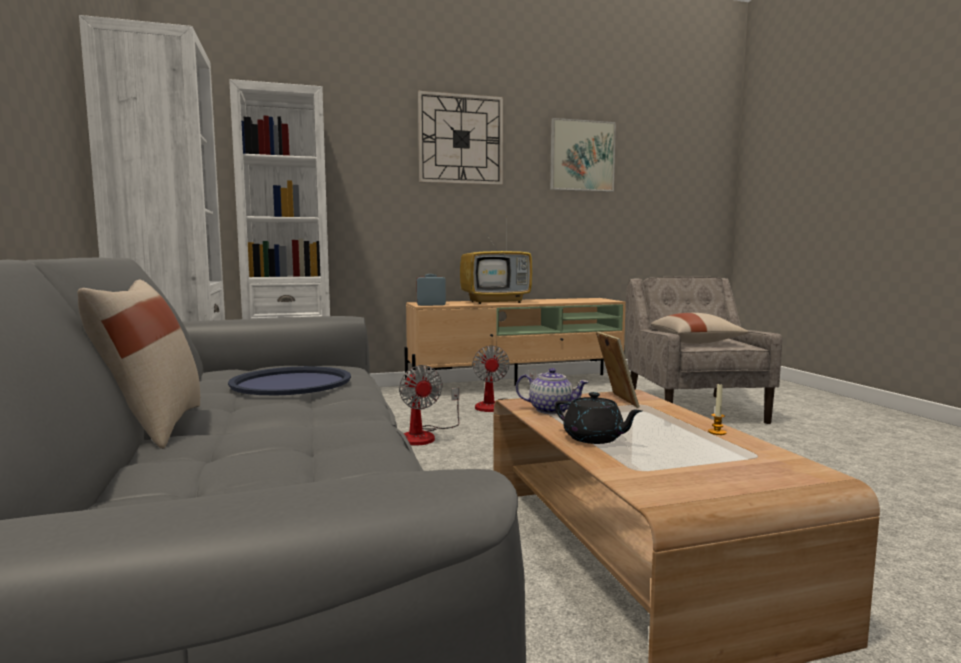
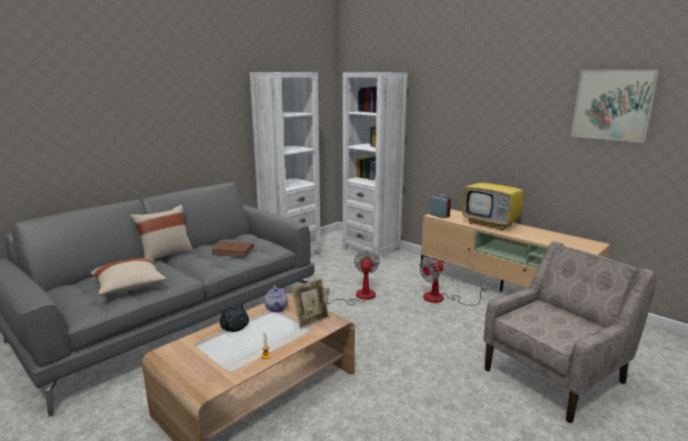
camera: 60 degrees right, 10 degrees up
blue tray [228,366,351,395] -> brown book [211,241,254,257]
fan [399,365,459,446] -> fan turned 150 degrees clockwise [324,250,379,305]
wall clock [418,91,503,185] -> none
beige pillow [651,313,749,344] -> beige pillow moved to [90,258,166,295]

